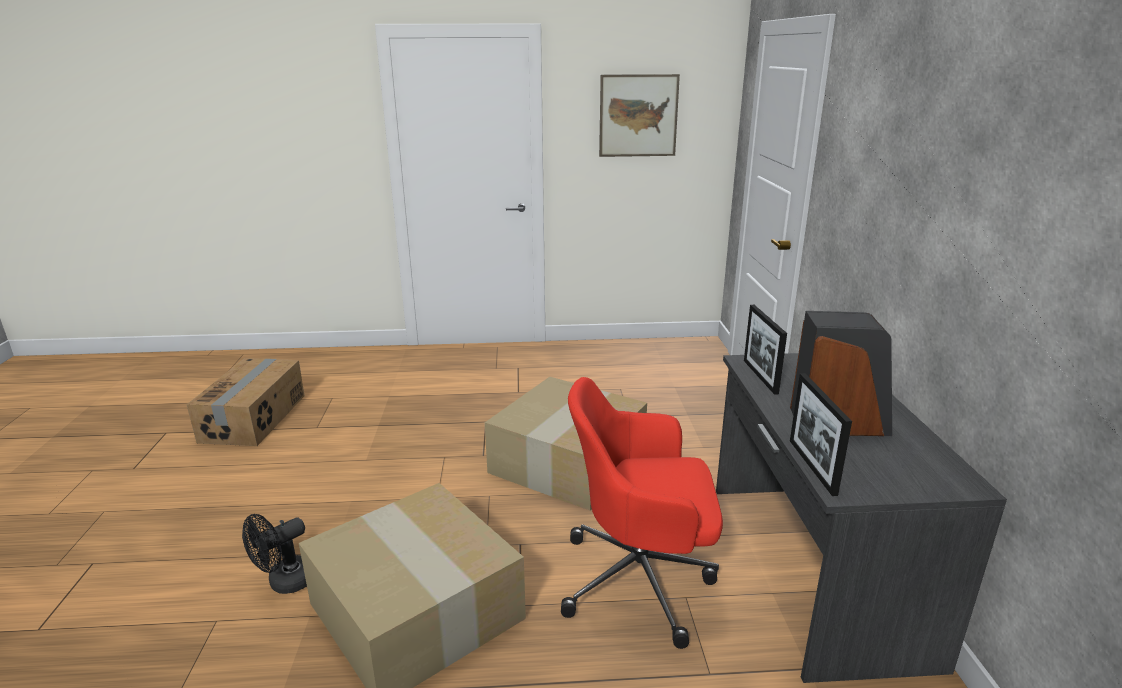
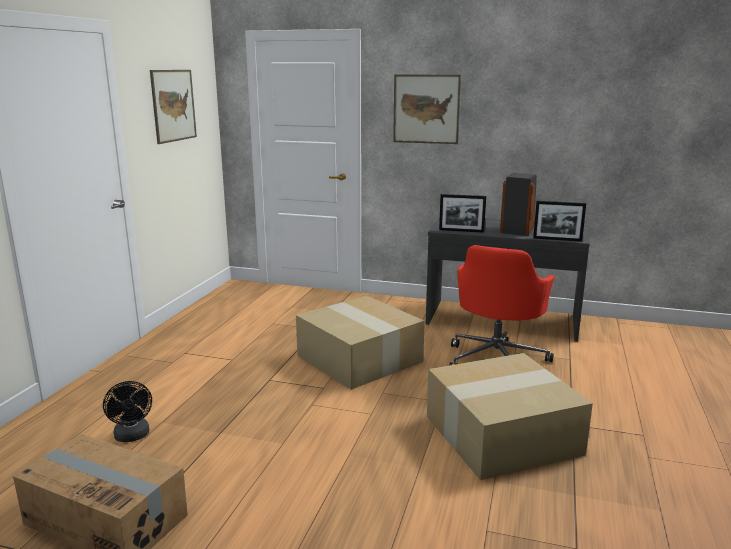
camera: 70 degrees left, 5 degrees down
black fan [242,514,307,594] -> black fan moved to [103,381,152,442]
none -> picture [393,74,461,144]

